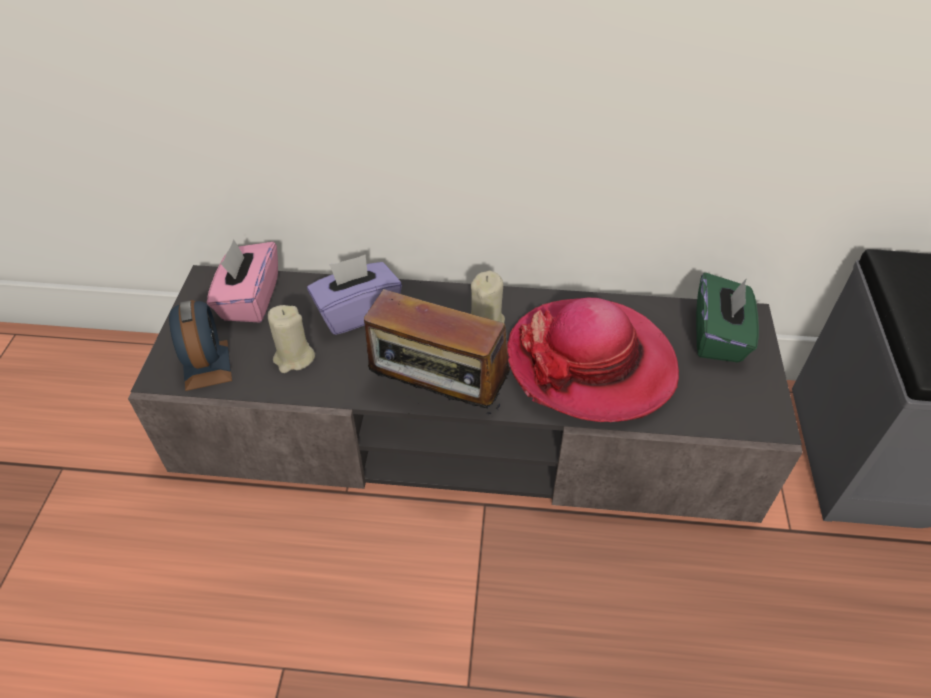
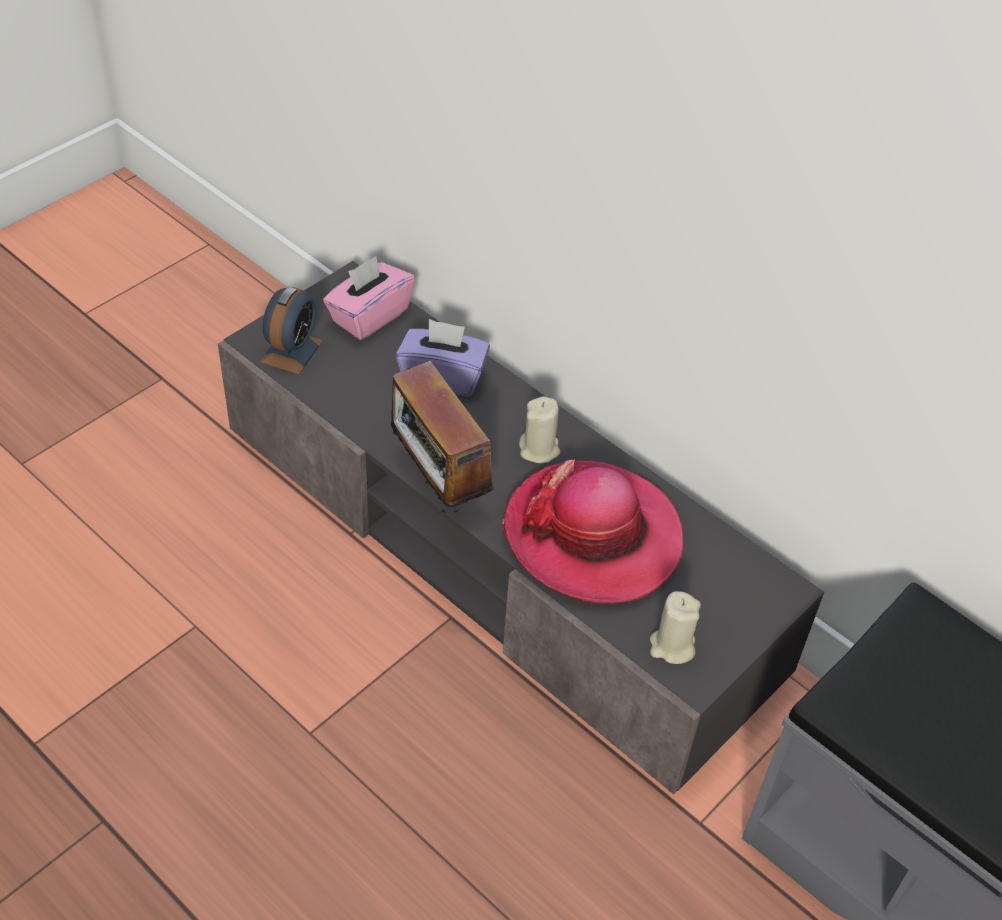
camera: 35 degrees right, 0 degrees up
beige candle [268,305,315,373] -> beige candle moved to [650,591,701,664]
green tissue box [696,272,759,362] -> none

